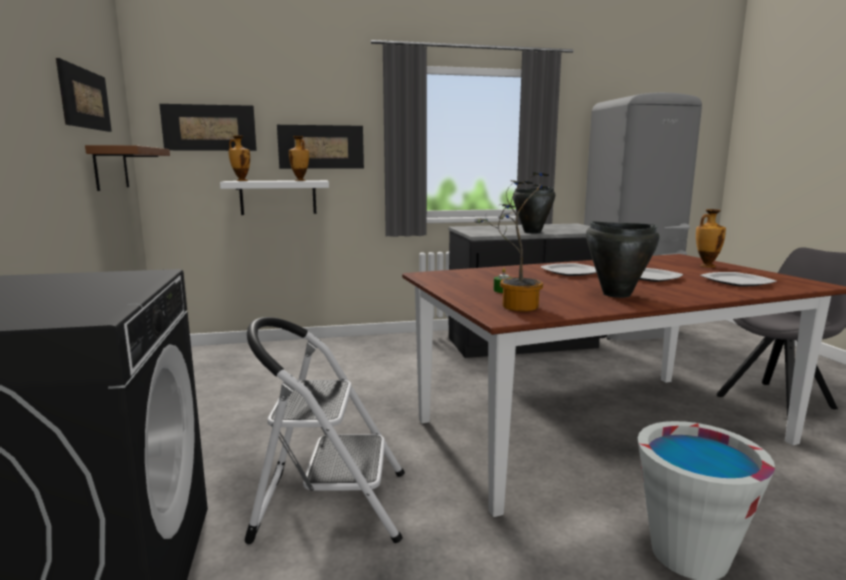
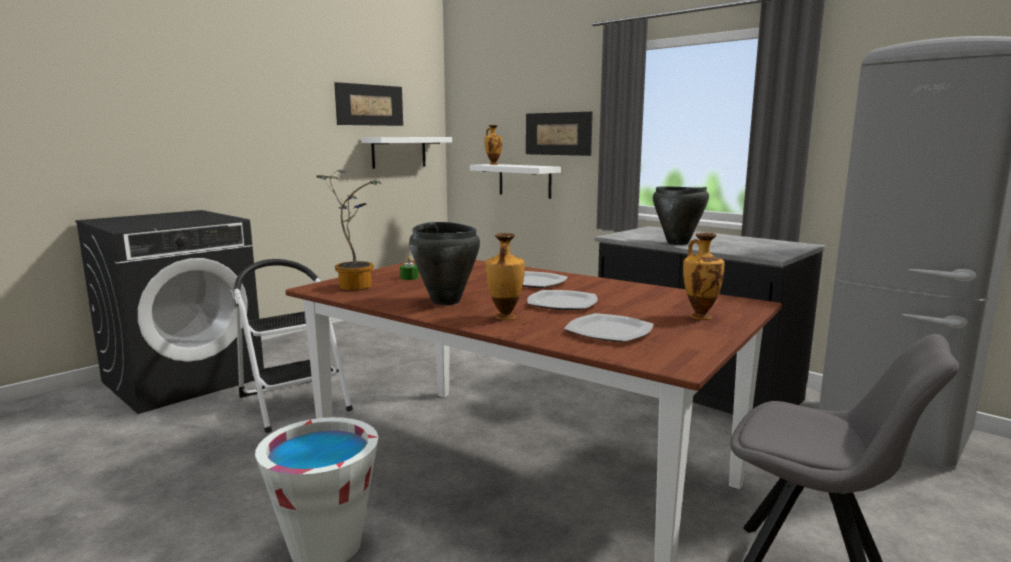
camera: 55 degrees right, 0 degrees up
brown shelf [85,145,170,191] -> white shelf [361,137,452,169]
picture [159,104,257,151] -> none
vase [289,136,309,181] -> vase moved to [485,233,525,320]

